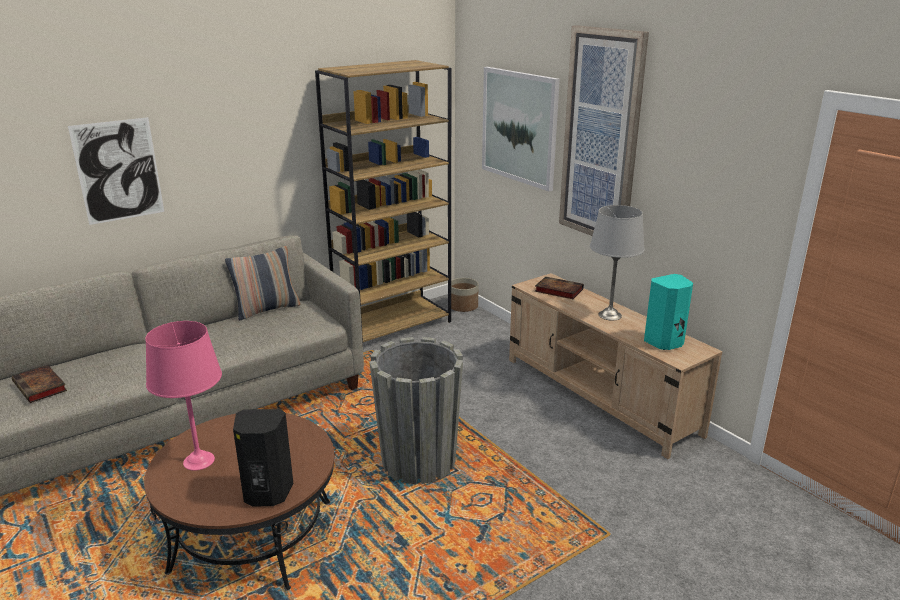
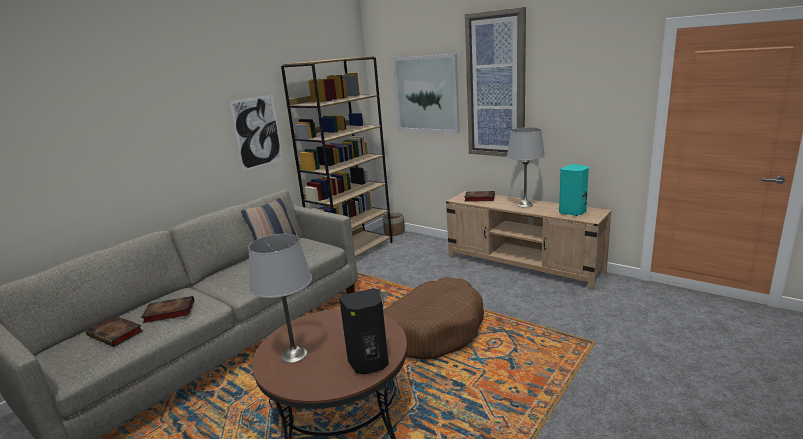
camera: 15 degrees left, 5 degrees down
picture [68,117,164,225] -> picture moved to [229,95,283,171]
pink table lamp [145,321,222,471] -> grey table lamp [248,234,312,363]
grey planter [369,337,463,484] -> brown dog bed [383,277,484,359]
none -> book [141,296,194,323]

